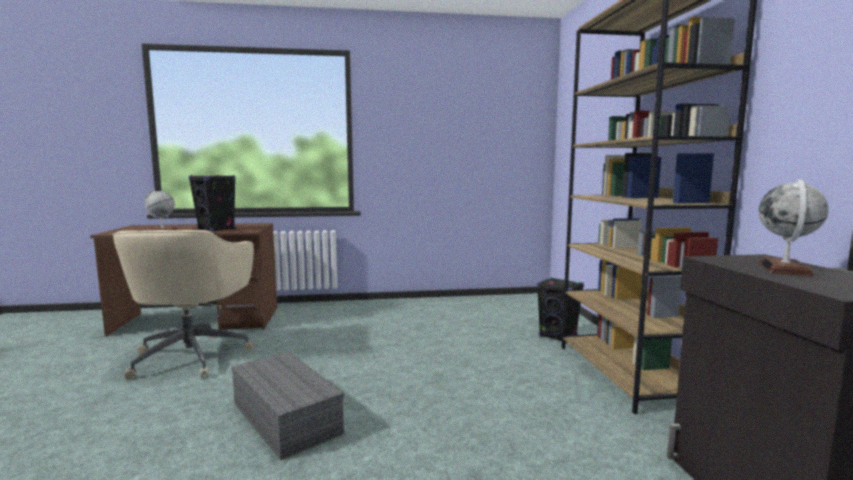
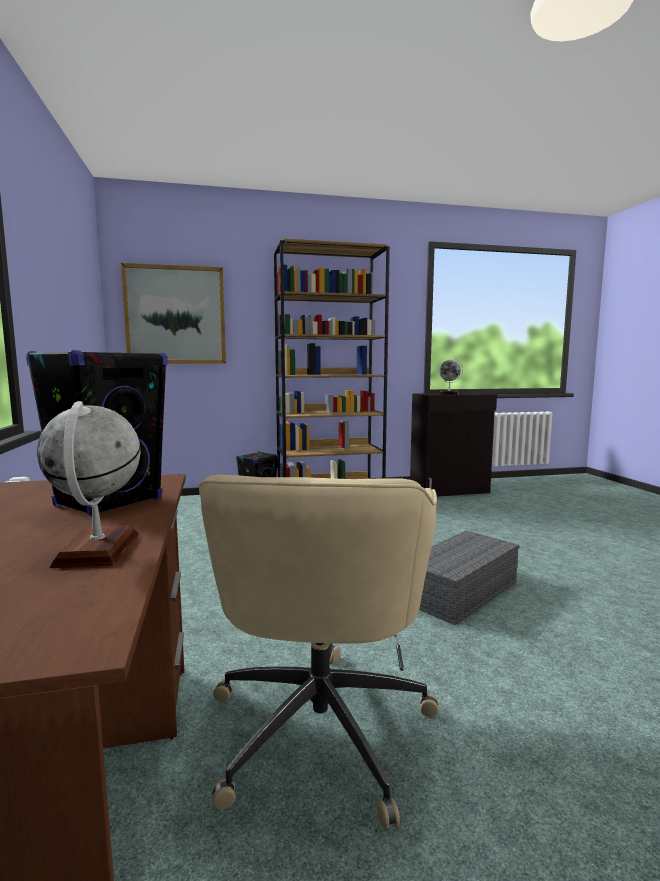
camera: 95 degrees left, 0 degrees up
beige office chair [112,230,255,380] -> beige office chair turned 105 degrees clockwise [199,475,439,830]
none -> picture [121,263,226,364]

